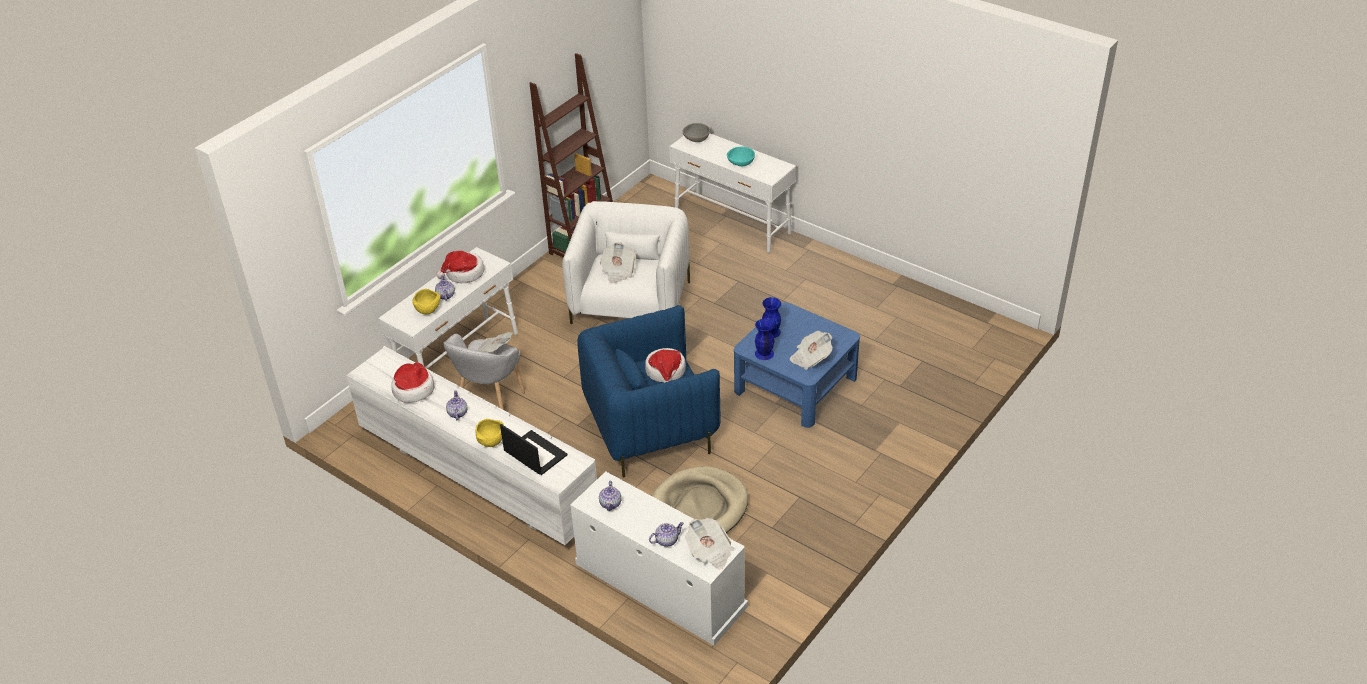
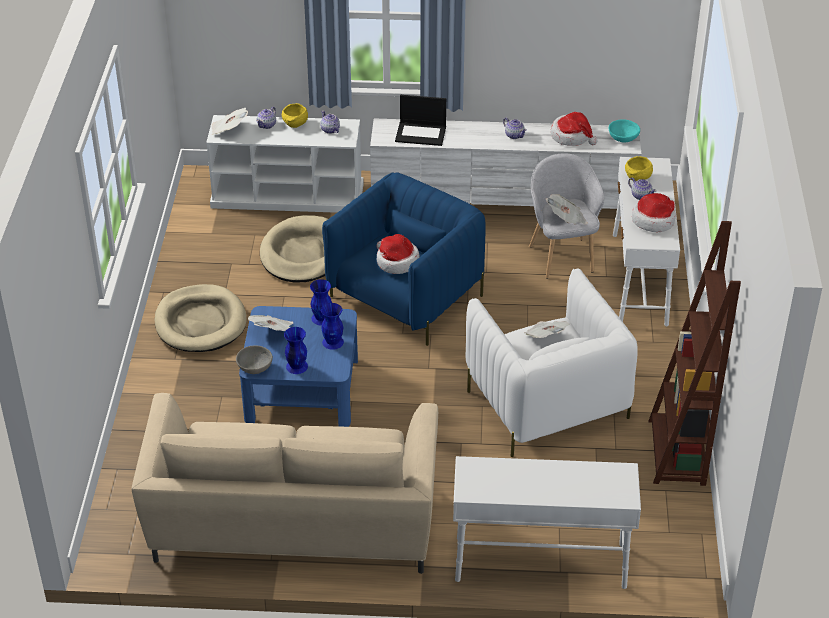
camera: 145 degrees right, 0 degrees up
yellow bowl [475,419,504,447] -> yellow bowl moved to [282,103,308,128]
grey bowl [683,123,710,142] -> grey bowl moved to [236,345,273,374]
turquoise bowl [727,147,755,166] -> turquoise bowl moved to [609,119,640,142]
none -> beige sofa [131,393,438,574]
none -> beige dog bed [154,284,246,352]
none -> blue vase [284,327,308,374]

